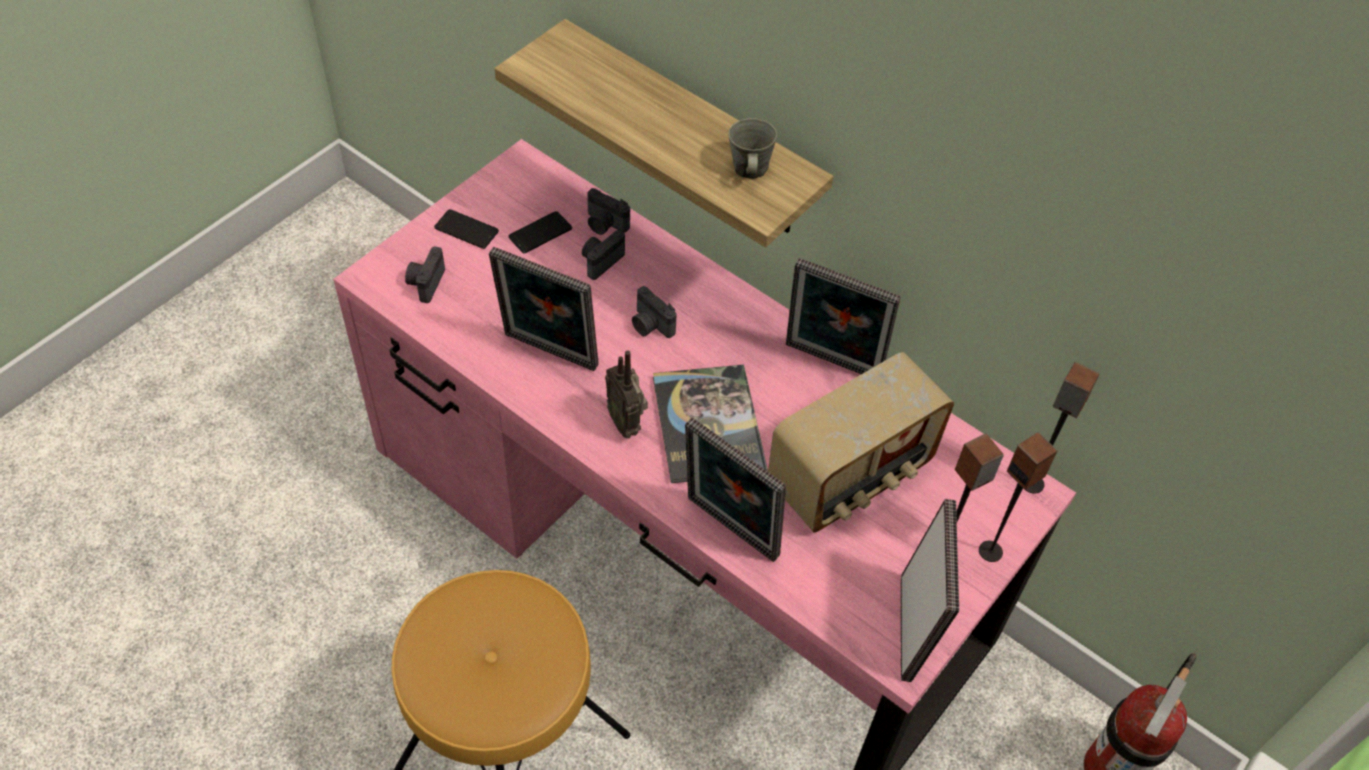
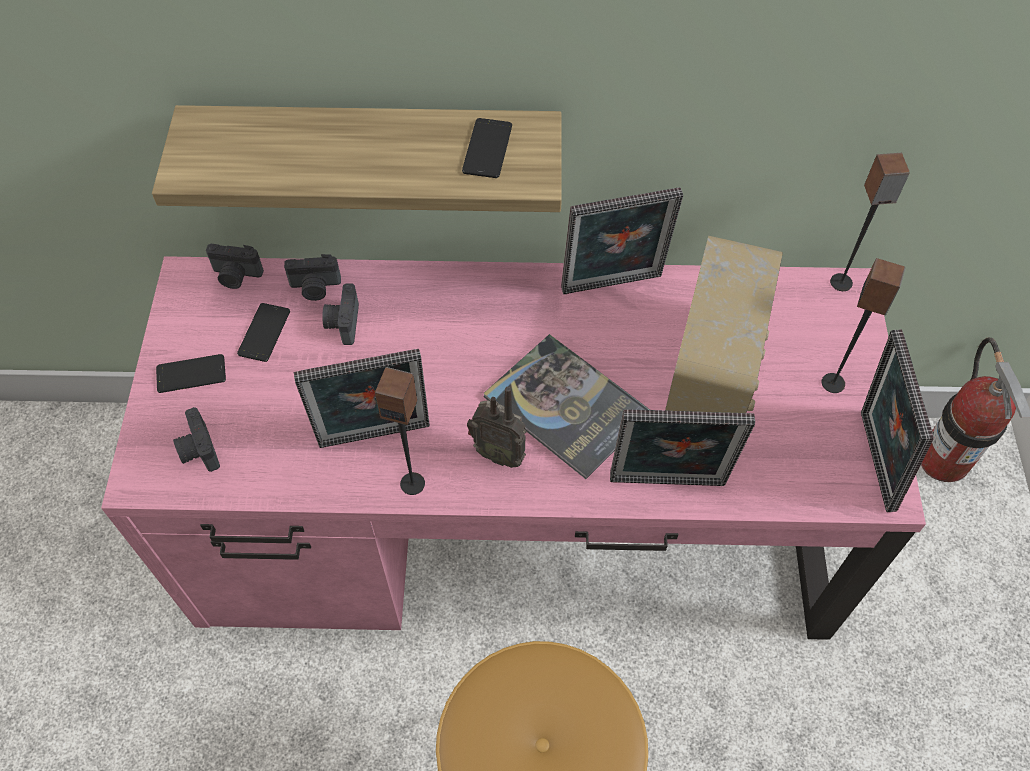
camera: 35 degrees left, 5 degrees up
camera [632,286,677,338] -> camera moved to [206,244,264,289]
grey mug [728,118,777,179] -> phone [462,118,512,178]
picture frame [901,499,960,682] -> picture frame turned 150 degrees counterclockwise [861,329,934,512]
speaker [979,432,1058,562] -> speaker moved to [375,367,425,495]

